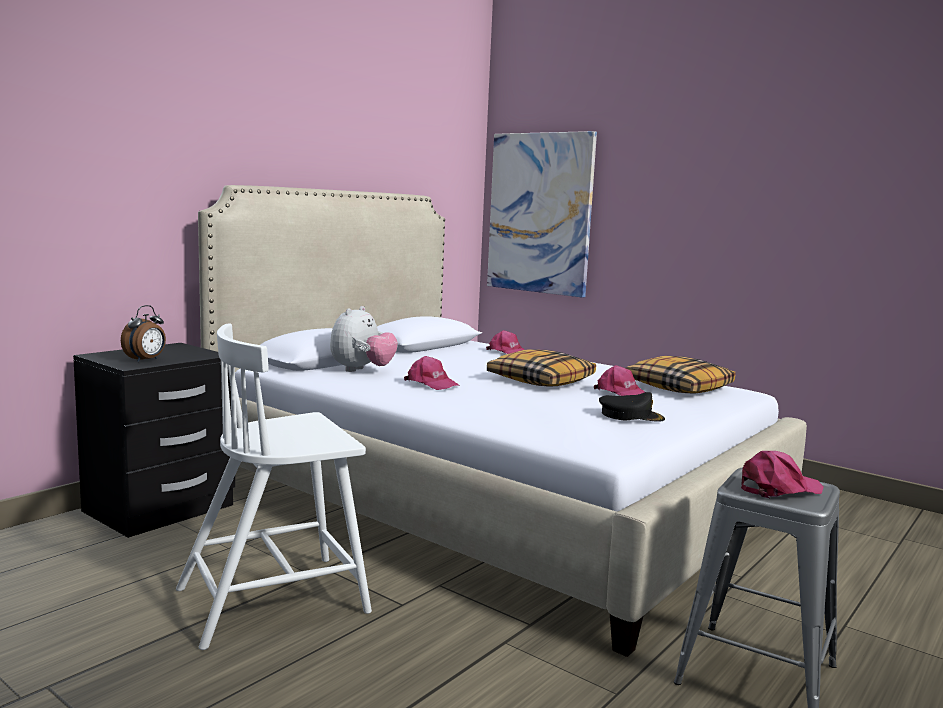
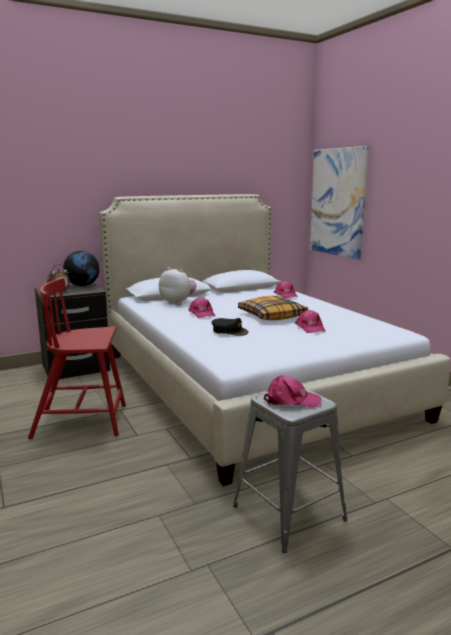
camera: 25 degrees right, 5 degrees up
white chair [176,324,372,650] -> red chair [28,278,126,439]
plush toy [330,306,398,372] -> plush toy turned 105 degrees counterclockwise [159,267,196,305]
black cap [599,392,665,422] -> black cap moved to [212,318,249,336]
pillow [626,356,735,393] -> none
none -> globe [63,251,100,286]

